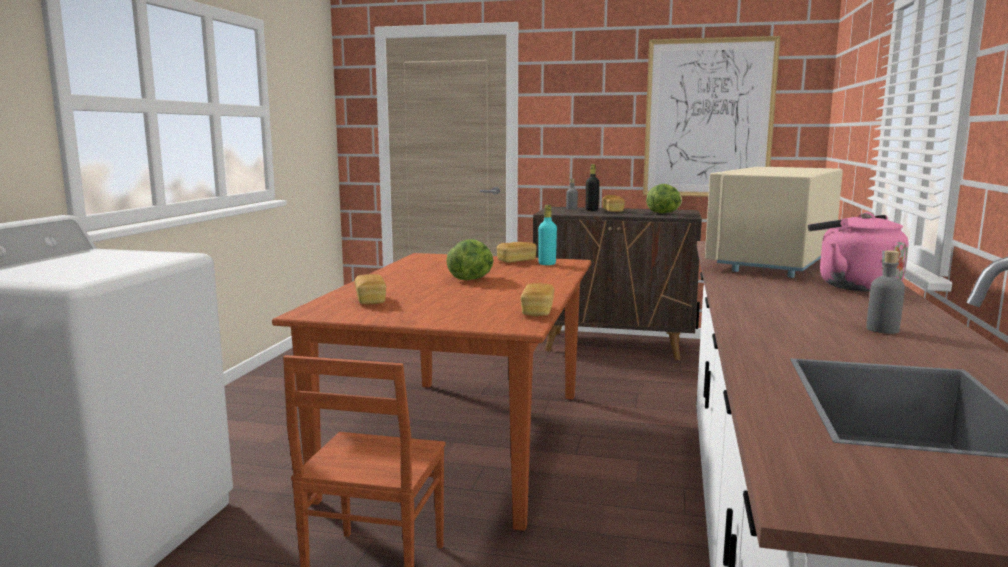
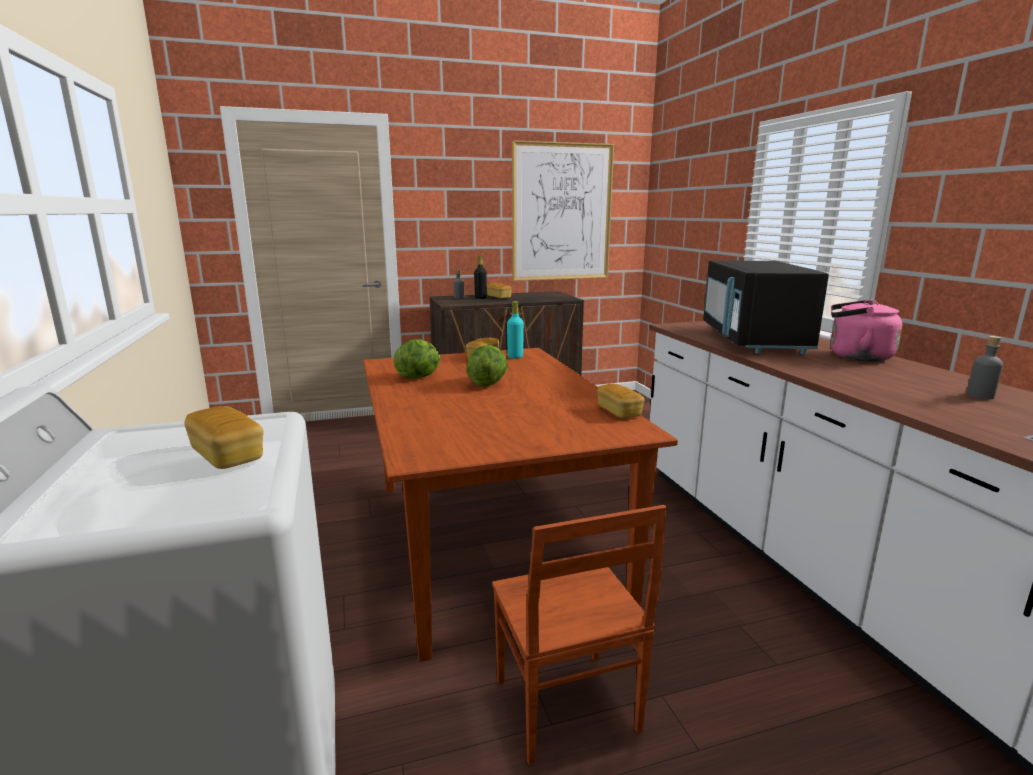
camera: 30 degrees left, 5 degrees up
bread [355,274,386,304] -> bread moved to [184,406,263,469]
lettuce [646,184,682,213] -> lettuce moved to [394,339,440,379]
beige microwave [705,167,843,278] -> black microwave [703,261,829,354]

